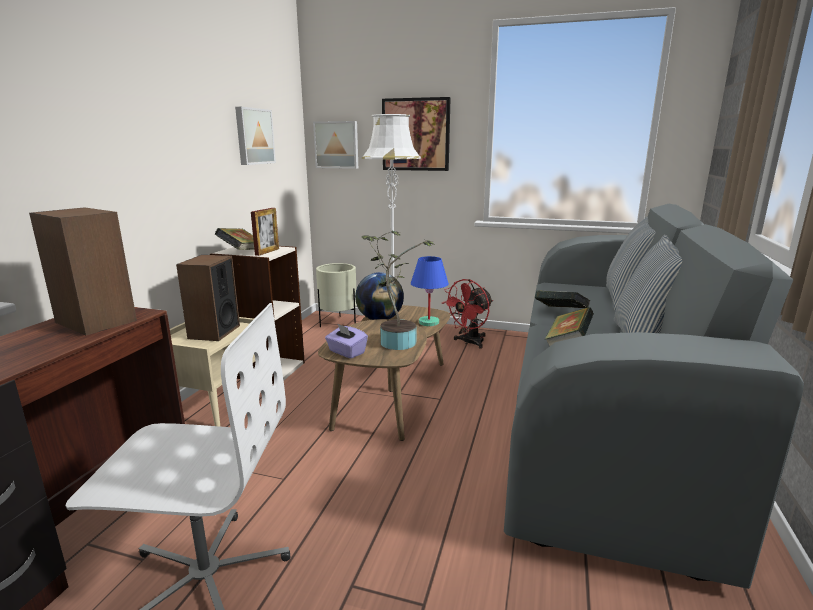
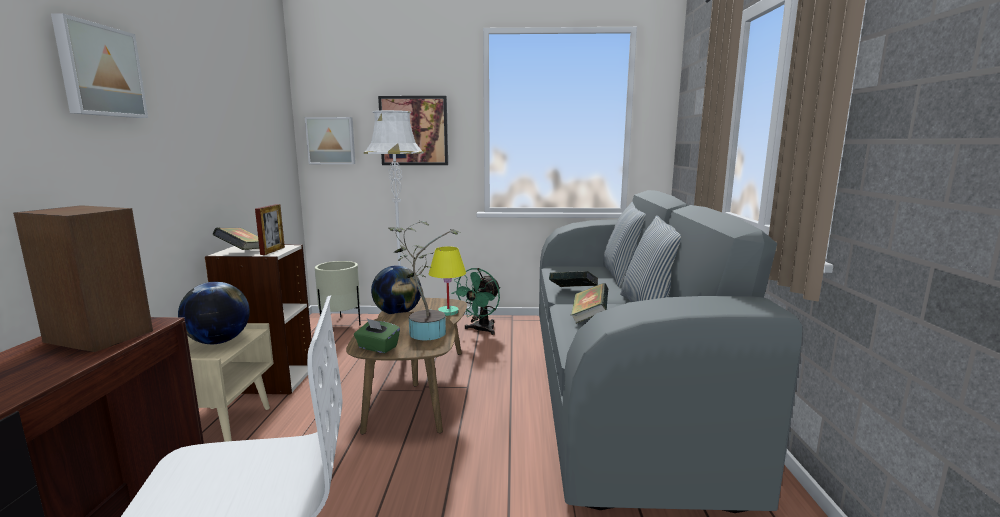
camera: 15 degrees left, 5 degrees down
speaker [176,255,240,341] -> globe [178,282,250,344]
picture [235,107,276,165] -> picture moved to [51,13,148,118]
purple tissue box [325,323,368,359] -> green tissue box [354,319,400,353]
blue table lamp [411,256,449,326] -> yellow table lamp [429,247,466,316]
red fan [441,279,493,349] -> green fan [451,268,500,335]

